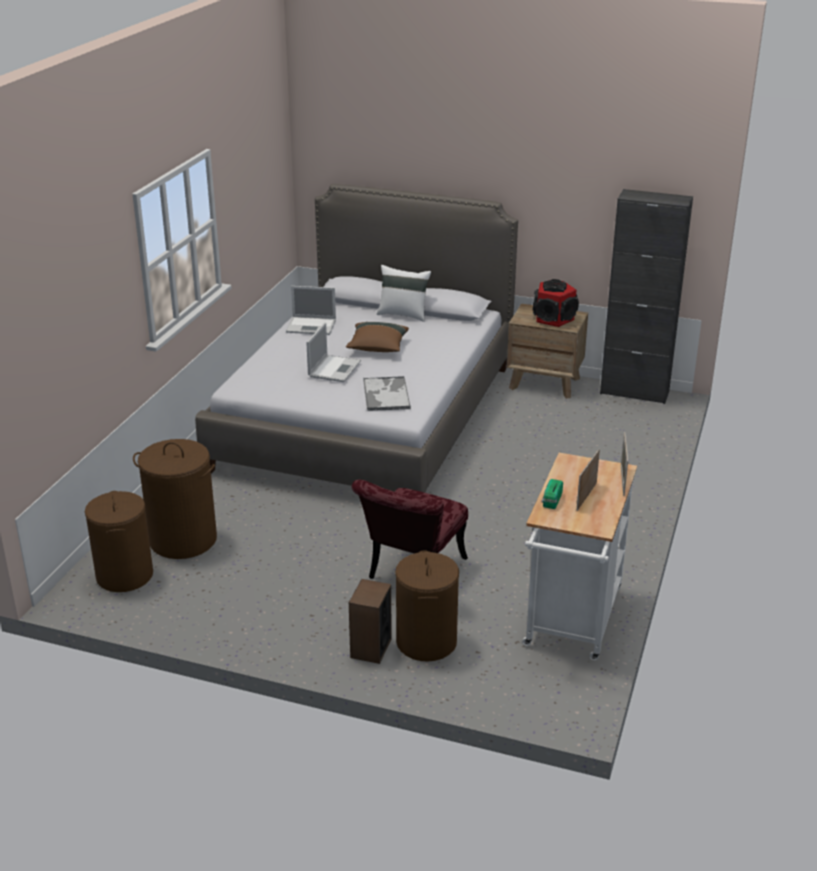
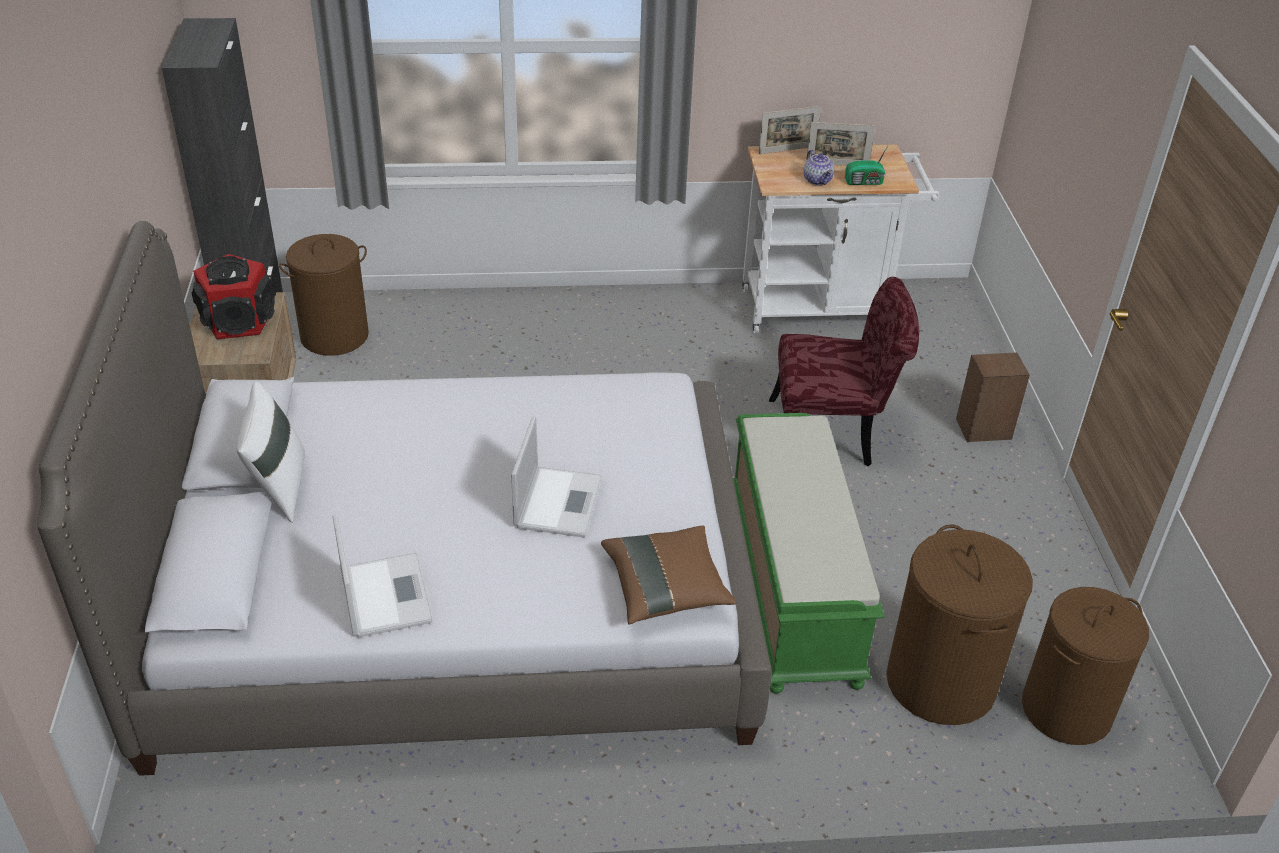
camera: 115 degrees left, 10 degrees up
laptop [306,323,361,382] -> laptop turned 105 degrees clockwise [511,416,602,538]
brown pillow [346,322,409,352] -> brown pillow moved to [601,525,737,625]
tray [363,376,411,411] -> none
brown laundry basket [395,550,459,662] -> brown laundry basket moved to [279,234,369,356]
none -> green bench [733,413,885,694]
none -> teapot [803,150,834,186]

